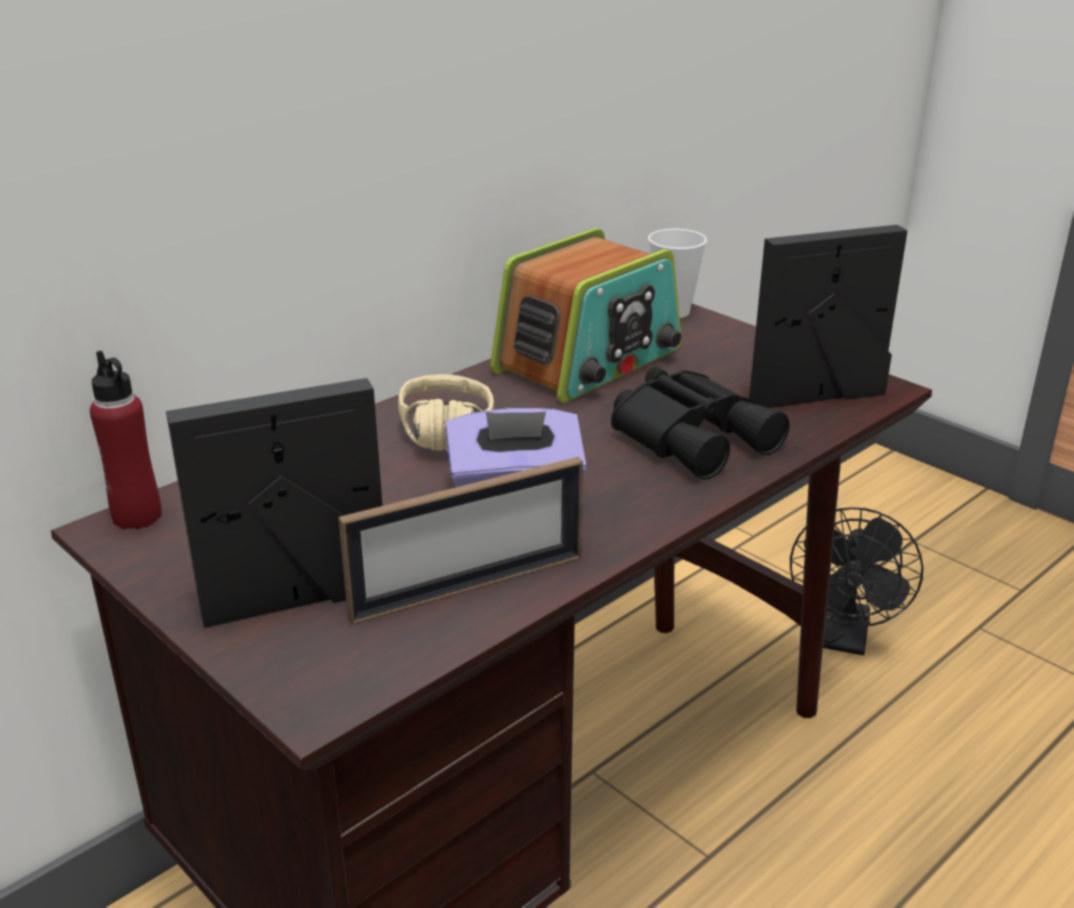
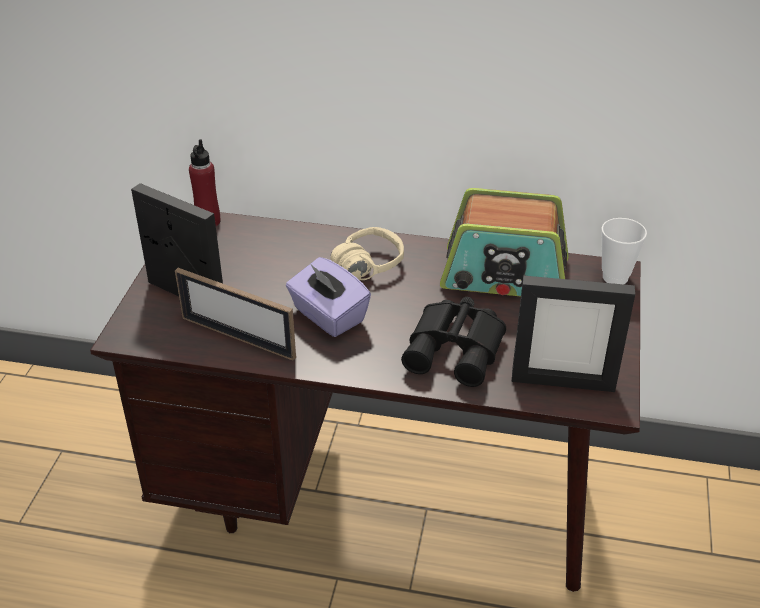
camera: 55 degrees right, 10 degrees up
picture frame [749,225,907,408] -> picture frame turned 150 degrees clockwise [512,276,635,392]
black fan [790,507,923,655] -> none

